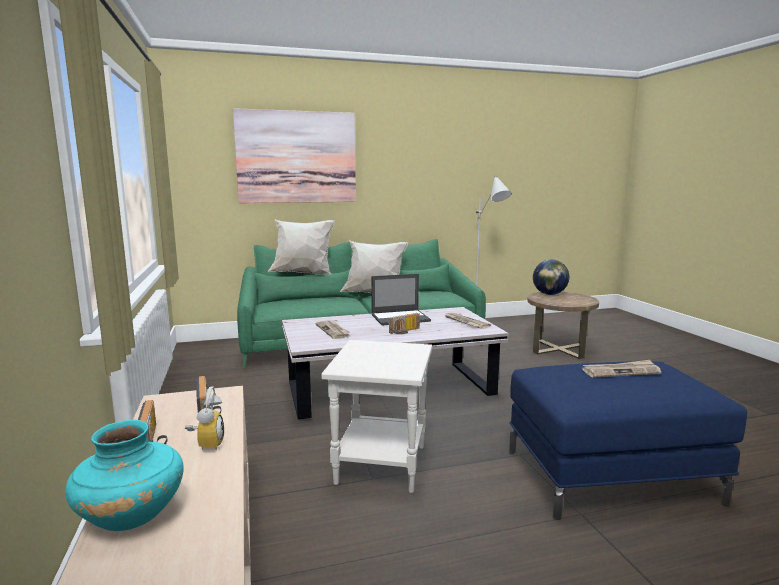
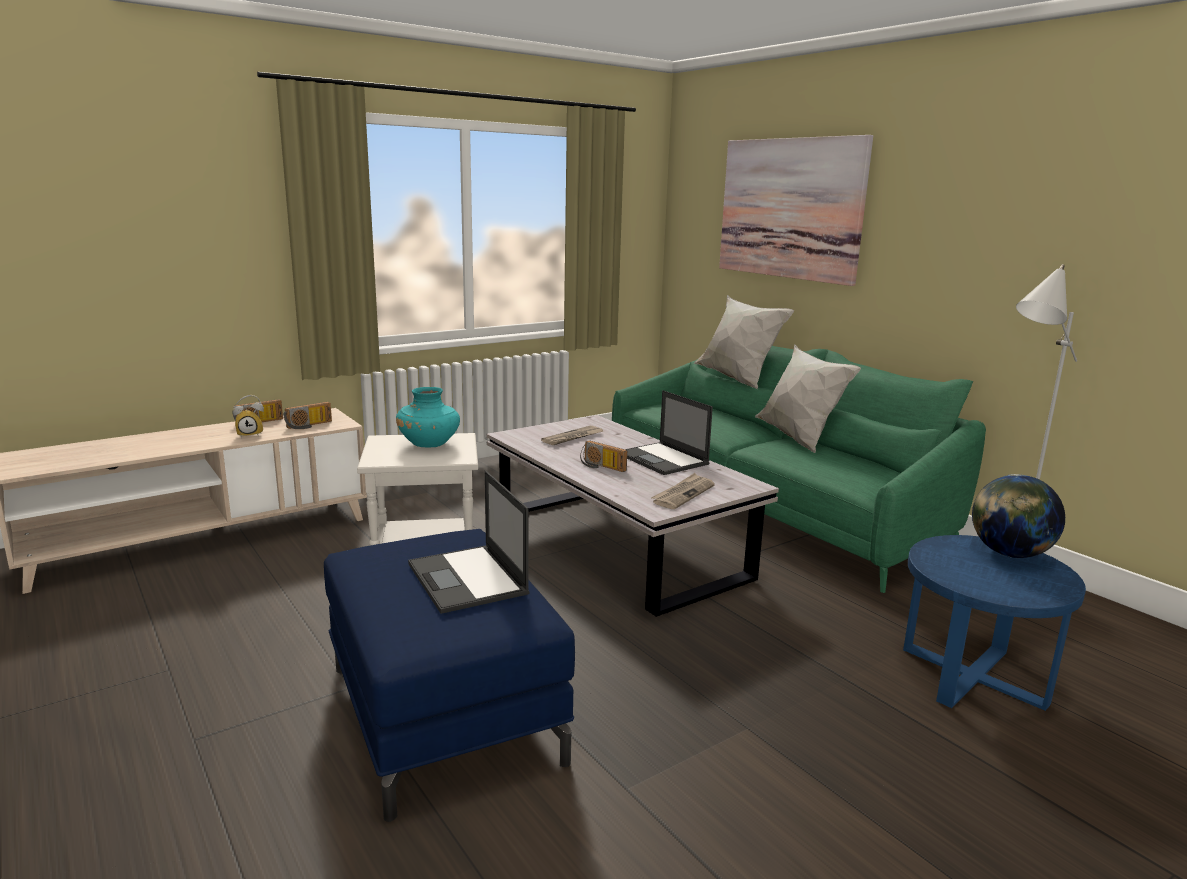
camera: 70 degrees right, 5 degrees up
turquoise vase [65,420,184,531] -> turquoise vase moved to [396,387,460,447]
brown side table [527,292,599,359] -> blue side table [903,535,1086,711]
newspaper [582,360,661,378] -> laptop [408,471,530,614]

